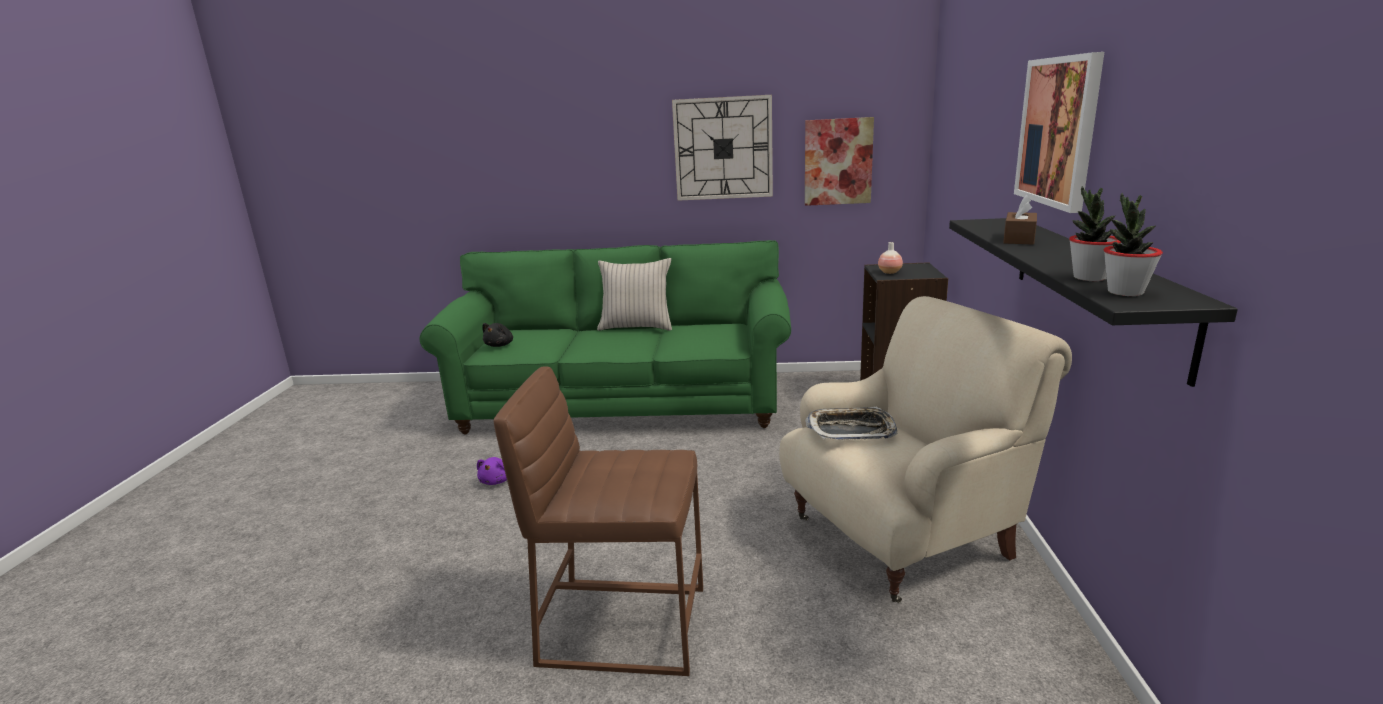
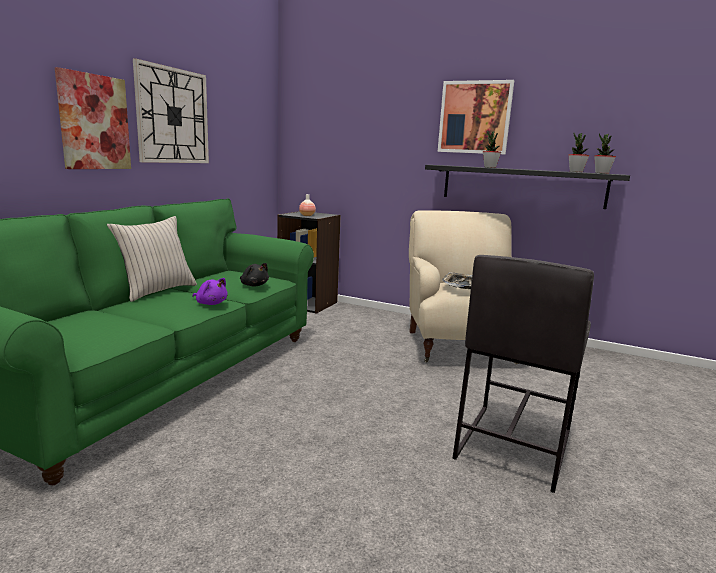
camera: 70 degrees left, 5 degrees down
purple plush toy [477,457,507,485] -> purple plush toy moved to [192,278,228,305]
black plush toy [482,323,513,347] -> black plush toy moved to [240,263,269,287]
brown stool [493,366,703,676] -> grey stool [452,255,594,493]
picture [805,117,874,206] -> picture moved to [55,67,131,169]
brown tissue box [1003,194,1037,244] -> potted plant [483,131,501,168]

